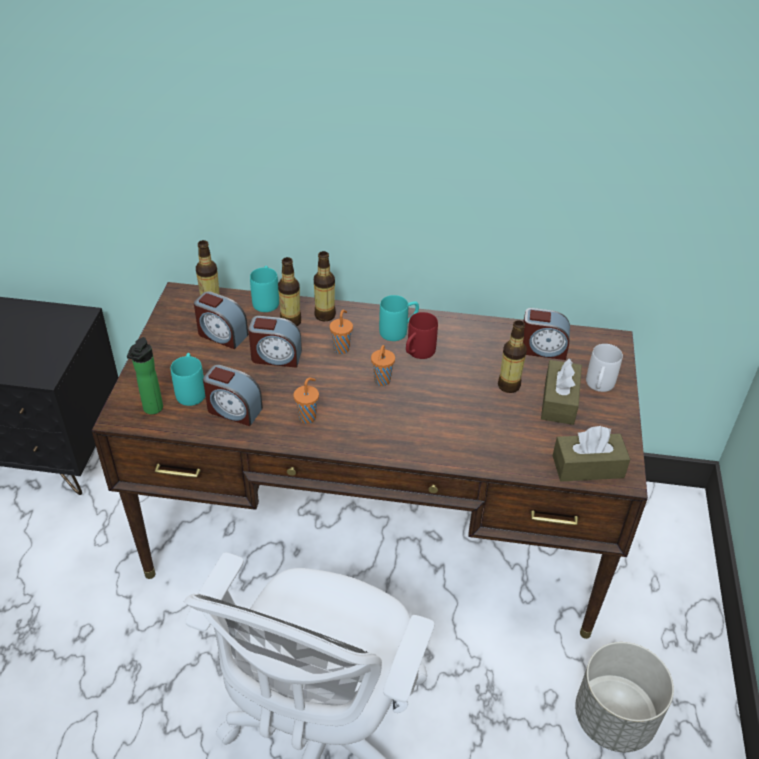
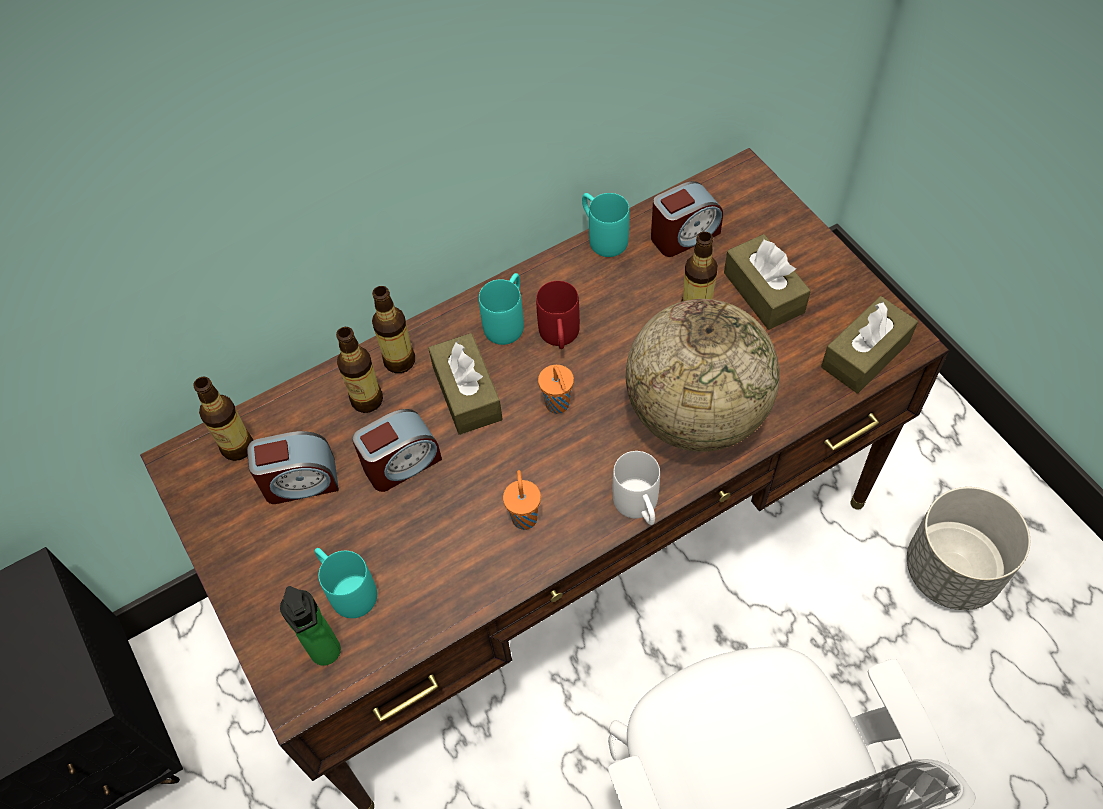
camera: 35 degrees left, 15 degrees up
alarm clock [203,365,263,426] -> none
turquoise mug [250,266,279,312] -> turquoise mug moved to [582,193,629,257]
orange cup [330,310,353,354] -> brown tissue box [428,333,503,435]
white mug [586,344,623,392] -> white mug moved to [613,451,660,525]
none -> globe [626,299,780,452]

